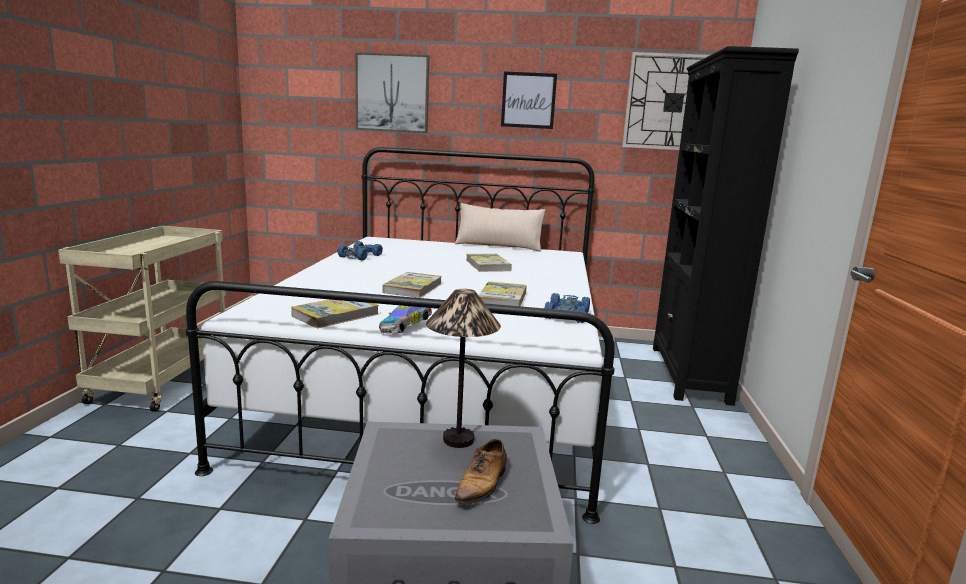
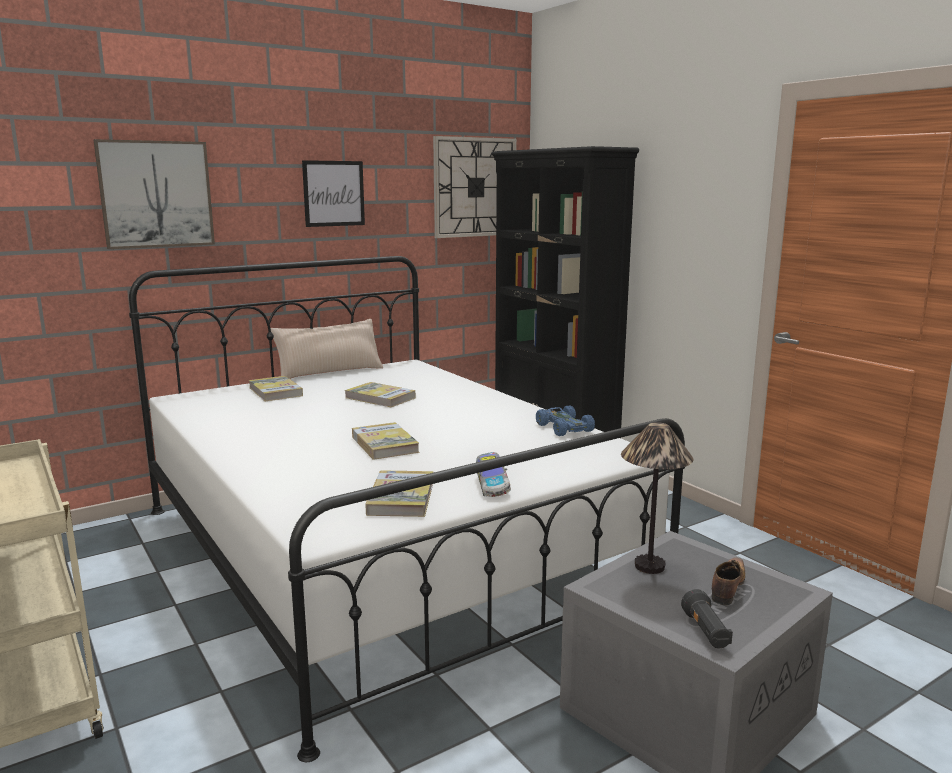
camera: 40 degrees left, 0 degrees up
blue toy car [337,241,383,260] -> none
shoe [454,439,507,511] -> shoe turned 135 degrees counterclockwise [711,557,745,605]
book [479,281,527,306] -> book moved to [249,376,303,401]
none -> black flashlight [681,589,733,648]

